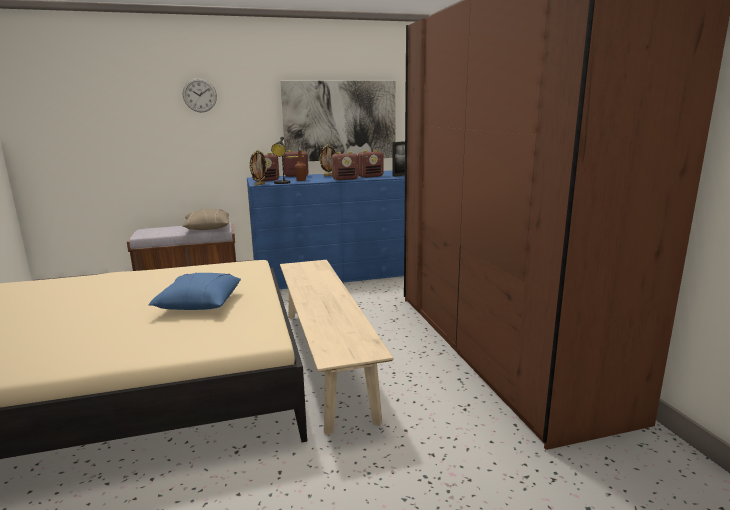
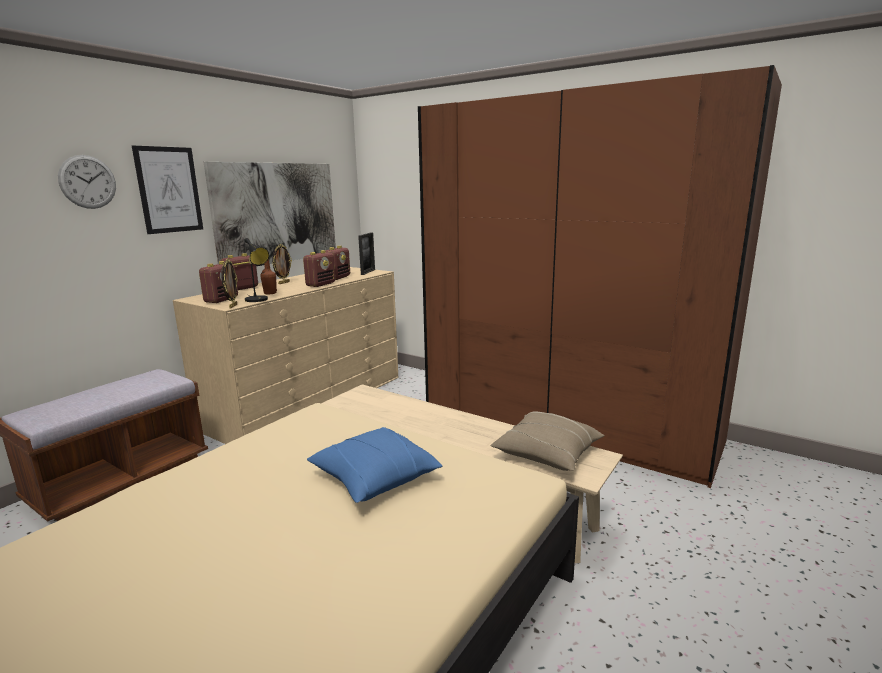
camera: 40 degrees left, 0 degrees up
beige pillow [182,209,229,230] -> beige pillow moved to [490,412,605,471]
blue dresser [247,170,405,289] -> beige dresser [173,267,398,444]
none -> picture [132,146,203,234]

